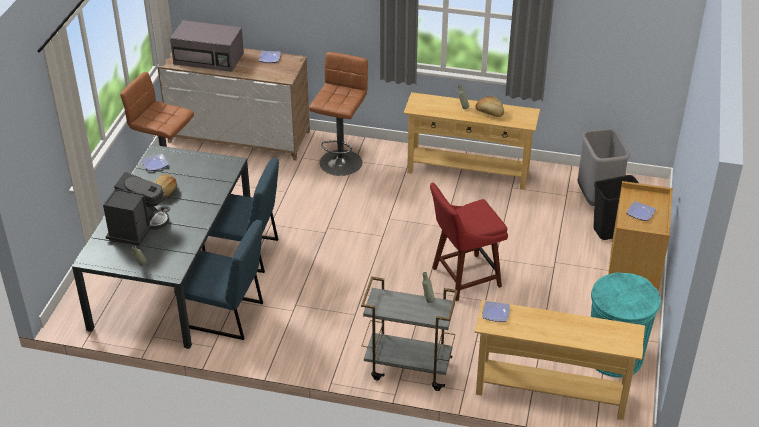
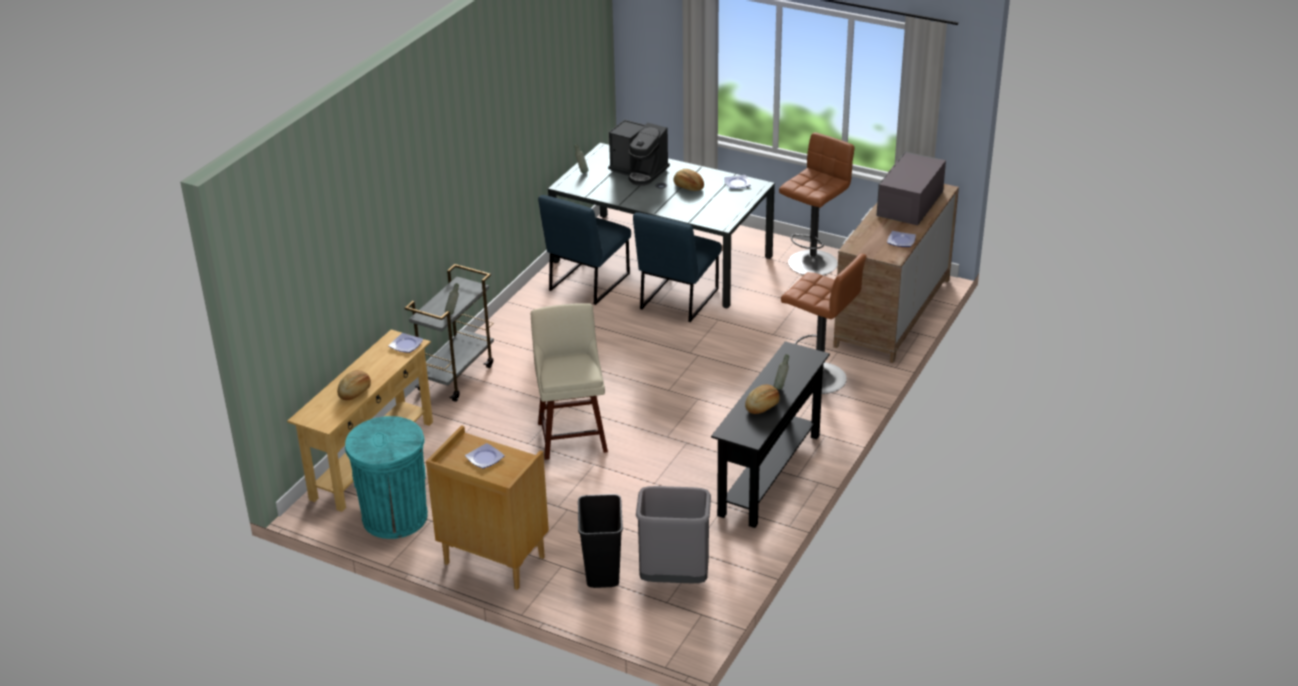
camera: 105 degrees right, 5 degrees down
beige console table [403,92,540,190] -> black console table [711,341,830,528]
red stool [430,183,508,301] -> beige stool [531,303,608,460]
none -> bread [337,370,371,400]

